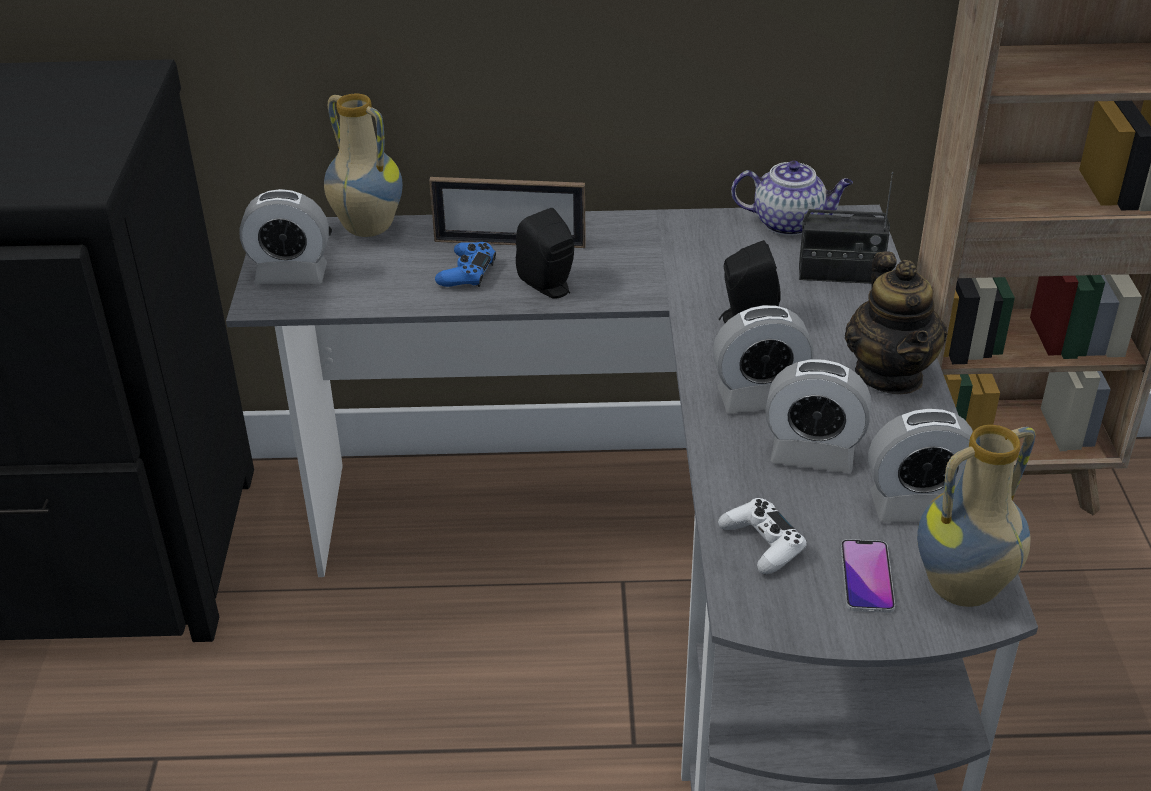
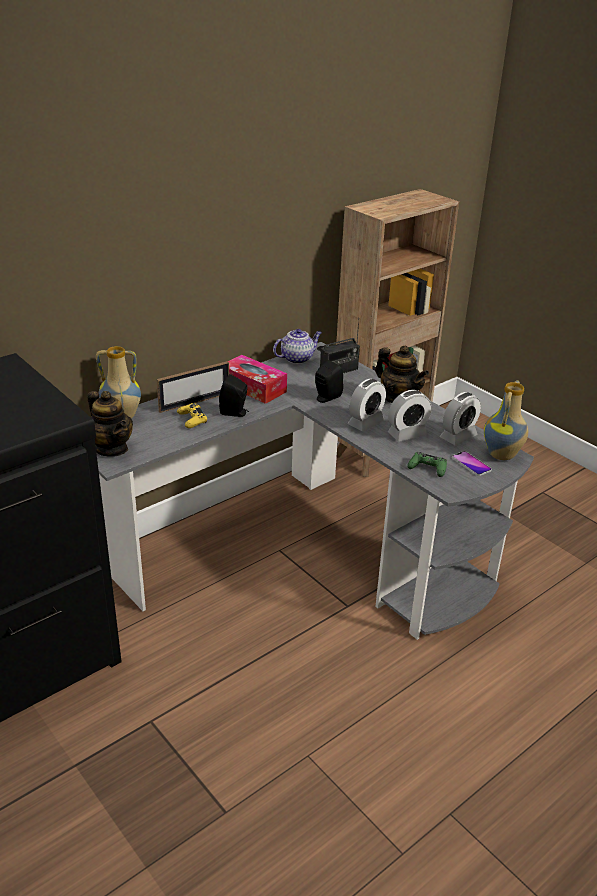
camera: 40 degrees left, 5 degrees down
alarm clock [239,189,329,285] -> teapot [87,391,133,457]
blue game controller [435,242,496,287] -> yellow game controller [177,403,207,428]
white game controller [718,498,807,574] -> green game controller [407,452,447,477]
none -> tissue box [228,355,287,404]

